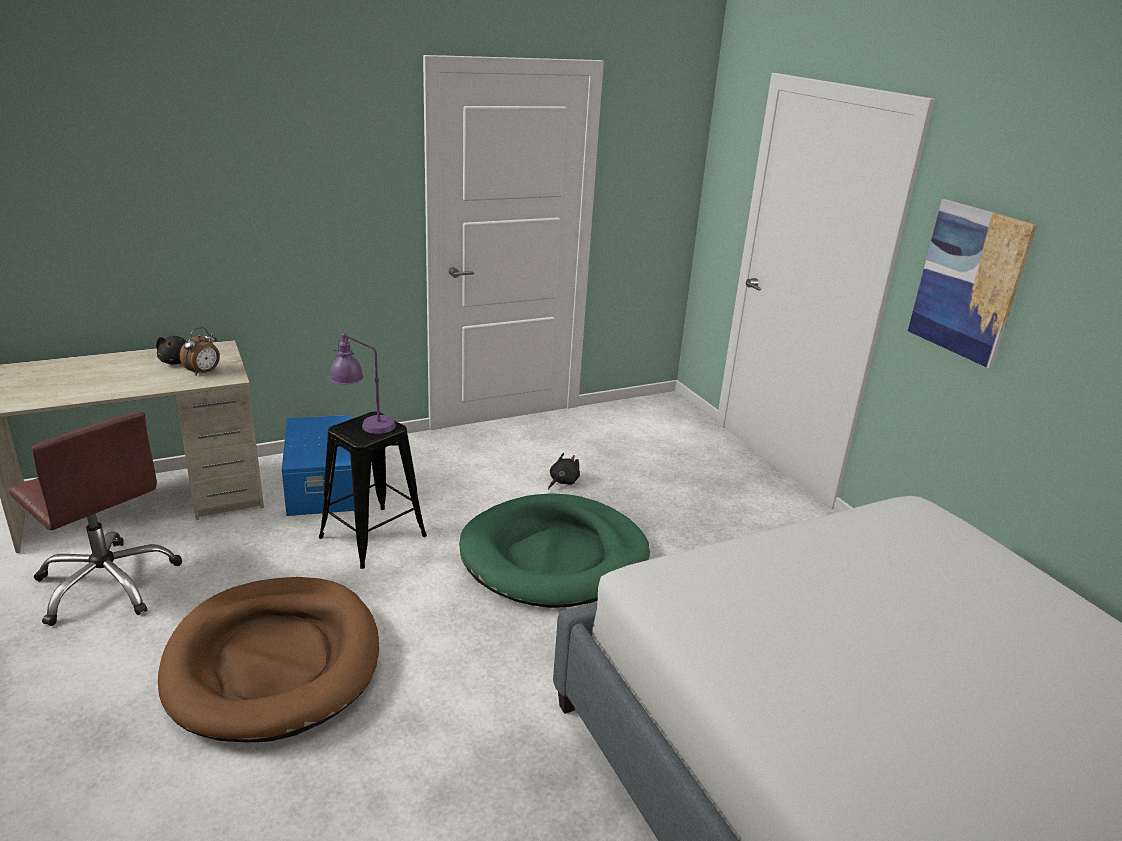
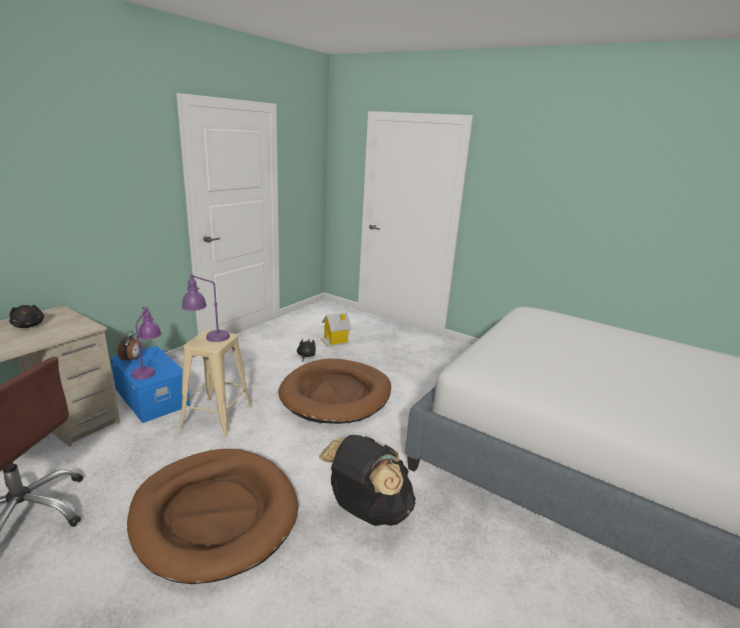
camera: 30 degrees left, 5 degrees down
alarm clock [180,327,220,376] -> alarm clock moved to [118,331,141,363]
black stool [319,412,427,569] -> beige stool [179,330,252,438]
green dog bed [459,493,650,608] -> brown dog bed [278,358,391,424]
picture [908,199,1037,368] -> none
none -> purple table lamp [131,307,161,380]
none -> black backpack [319,435,416,526]
none -> toy house [321,312,352,347]

